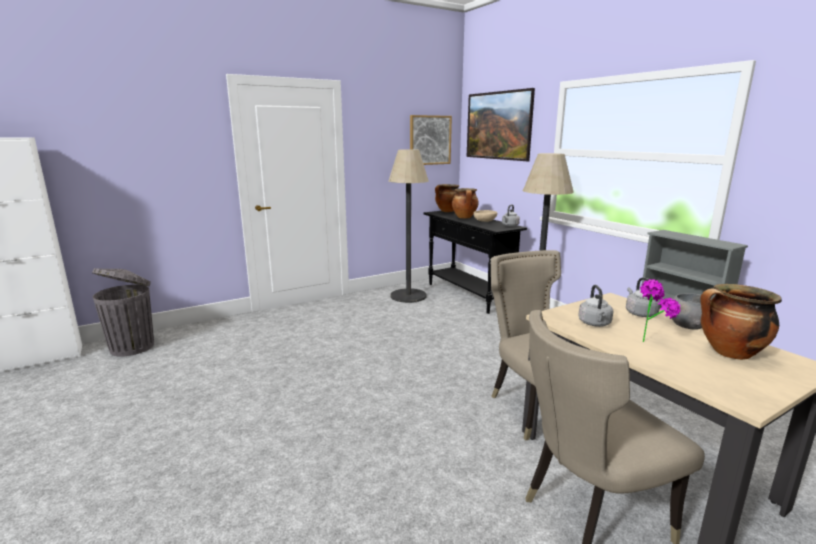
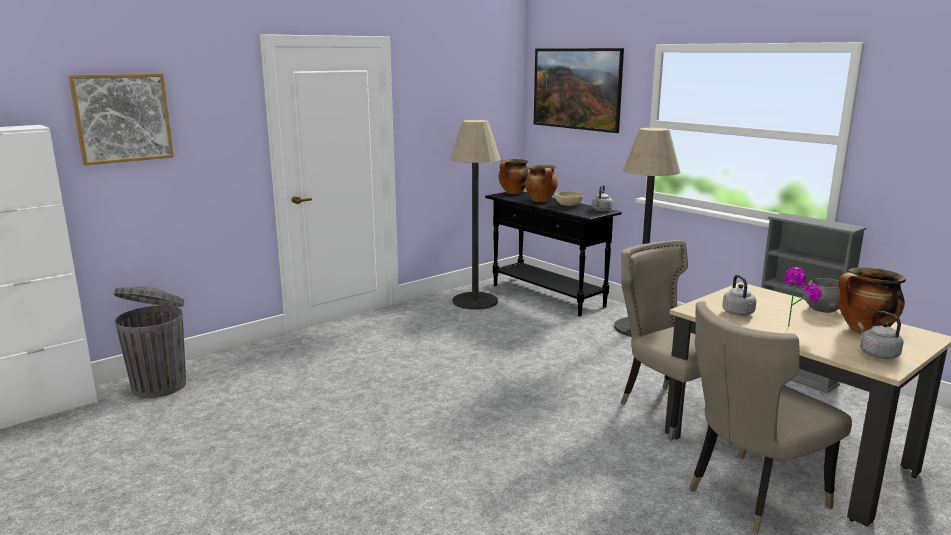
camera: 10 degrees left, 0 degrees up
picture [410,115,452,165] -> picture moved to [68,73,174,166]
grey kettle [626,277,660,317] -> grey kettle moved to [858,311,904,359]

